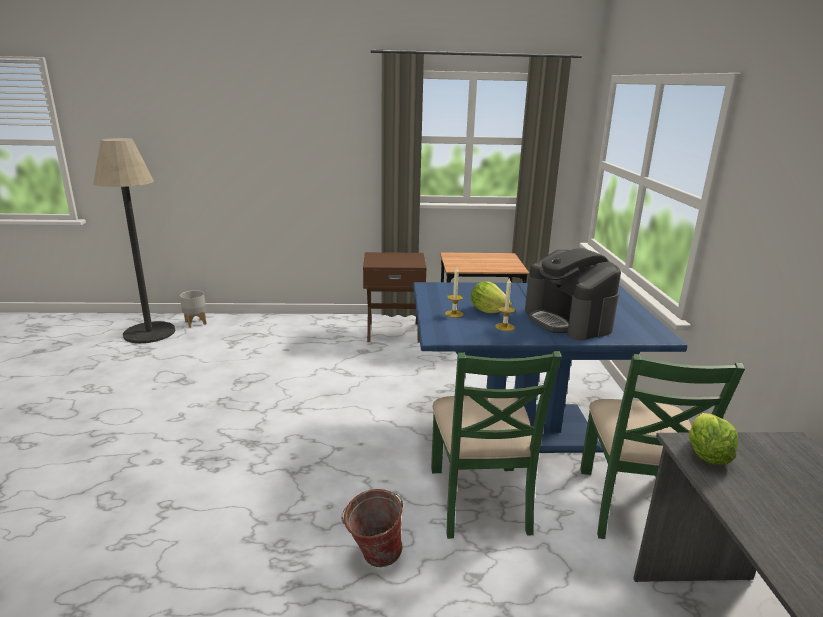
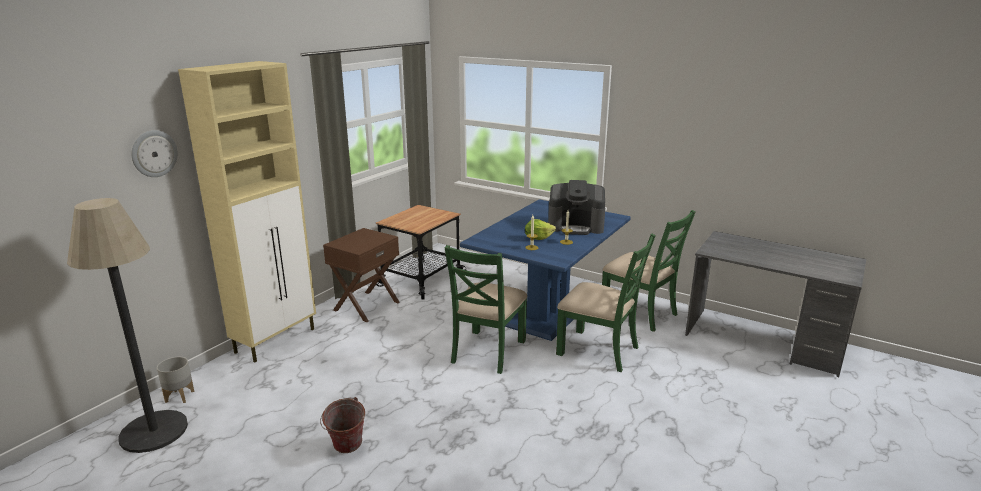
camera: 55 degrees left, 0 degrees up
bucket [341,489,403,567] -> bucket moved to [320,397,365,453]
lettuce [689,413,738,465] -> none
none -> wall clock [131,130,178,177]
none -> beige cabinet [178,61,316,362]
none -> green chair [445,245,527,374]

